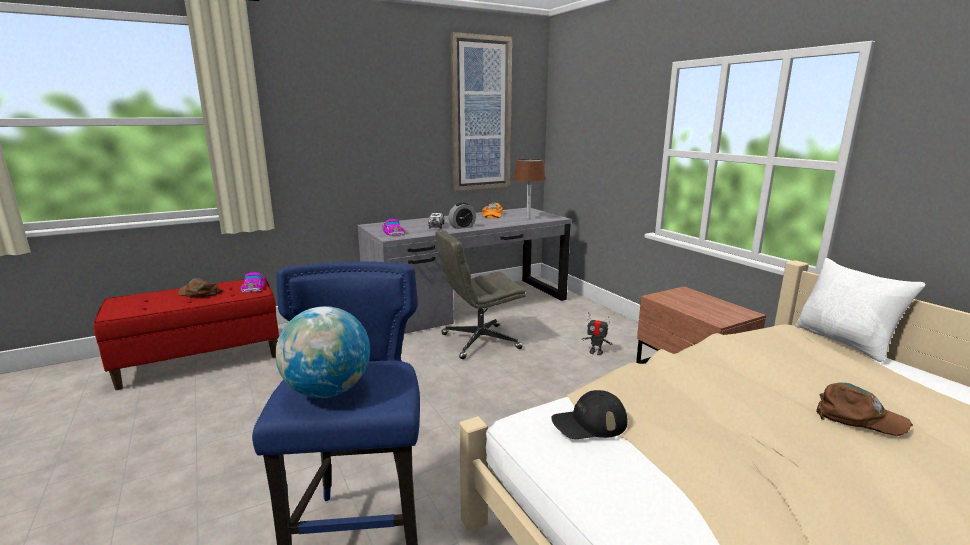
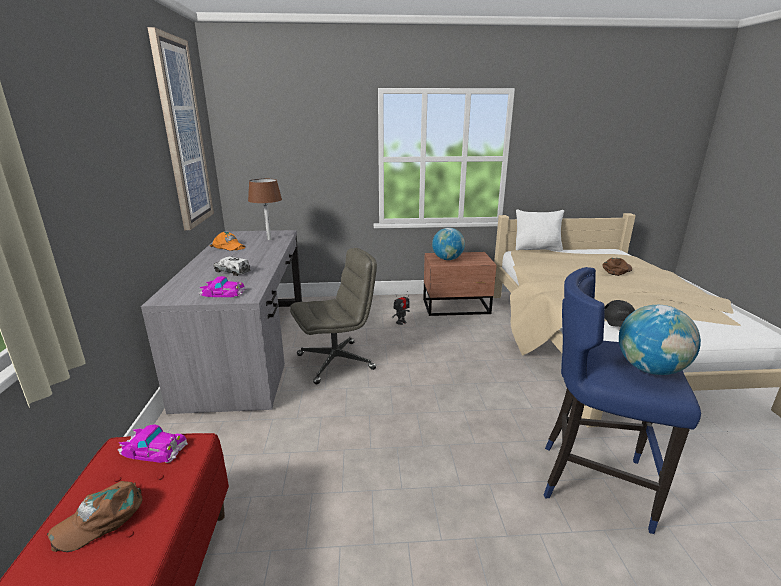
camera: 65 degrees left, 5 degrees up
grey office chair [436,230,526,359] -> grey office chair turned 120 degrees counterclockwise [290,248,377,384]
alarm clock [448,203,476,229] -> none
none -> globe [432,228,465,260]

